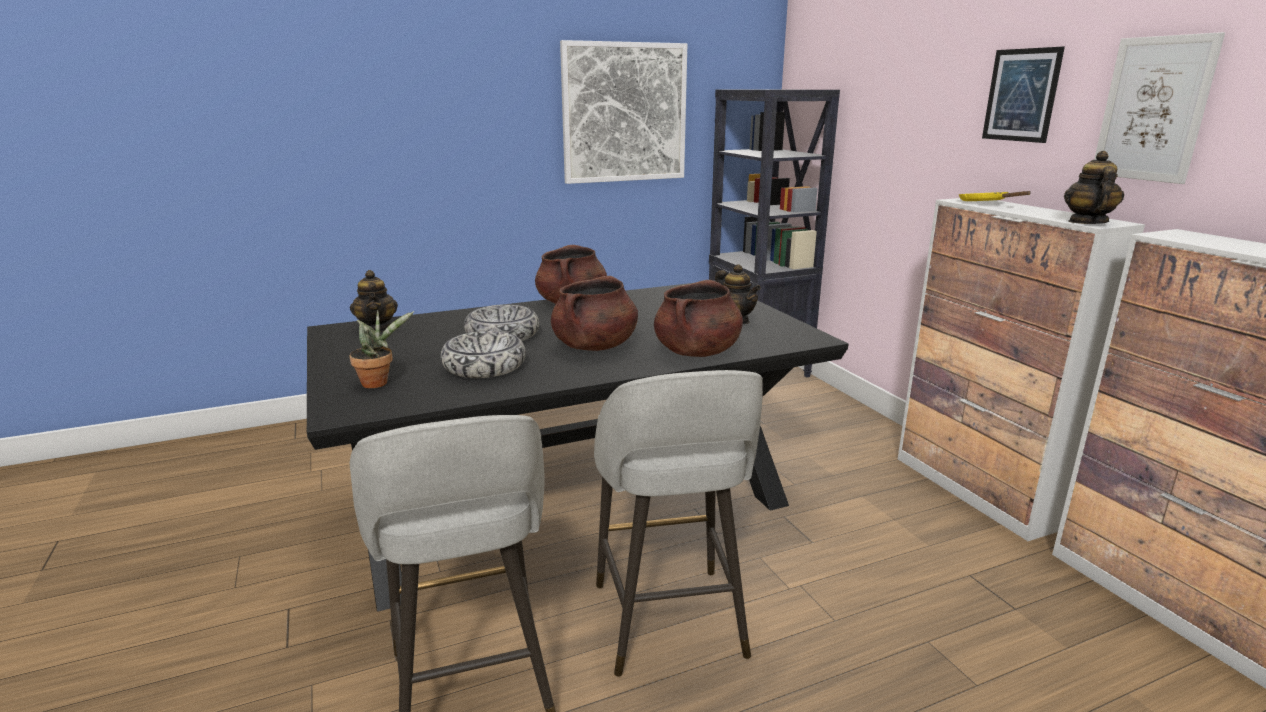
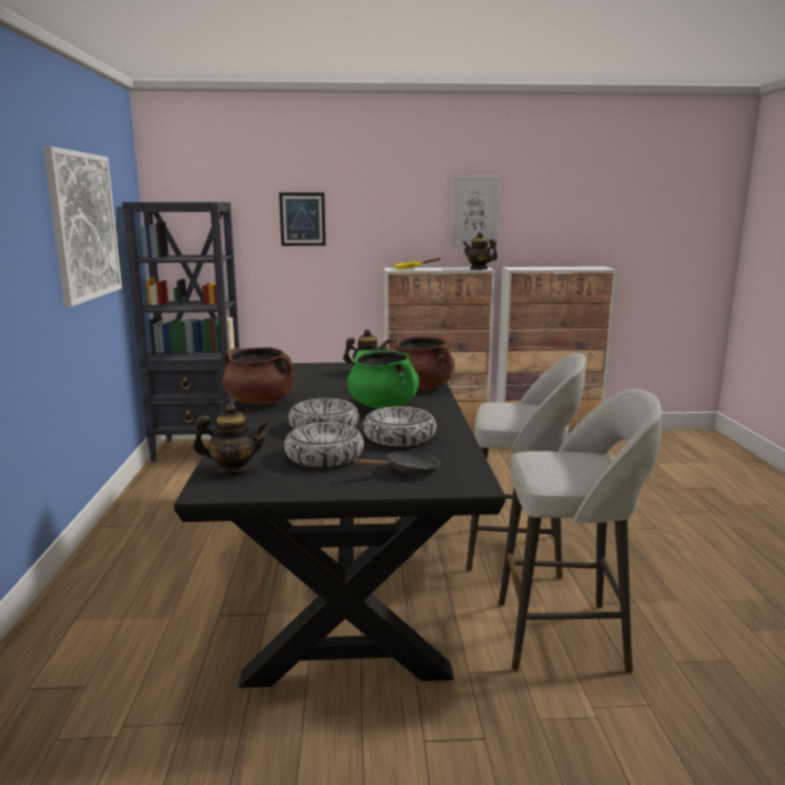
camera: 70 degrees left, 5 degrees down
potted plant [349,310,414,388] -> black frying pan [353,451,440,474]
brown cooking pot [551,276,638,351] -> green cooking pot [347,350,419,409]
picture [982,47,1065,143] -> picture moved to [279,192,326,246]
none -> bowl [284,422,364,467]

